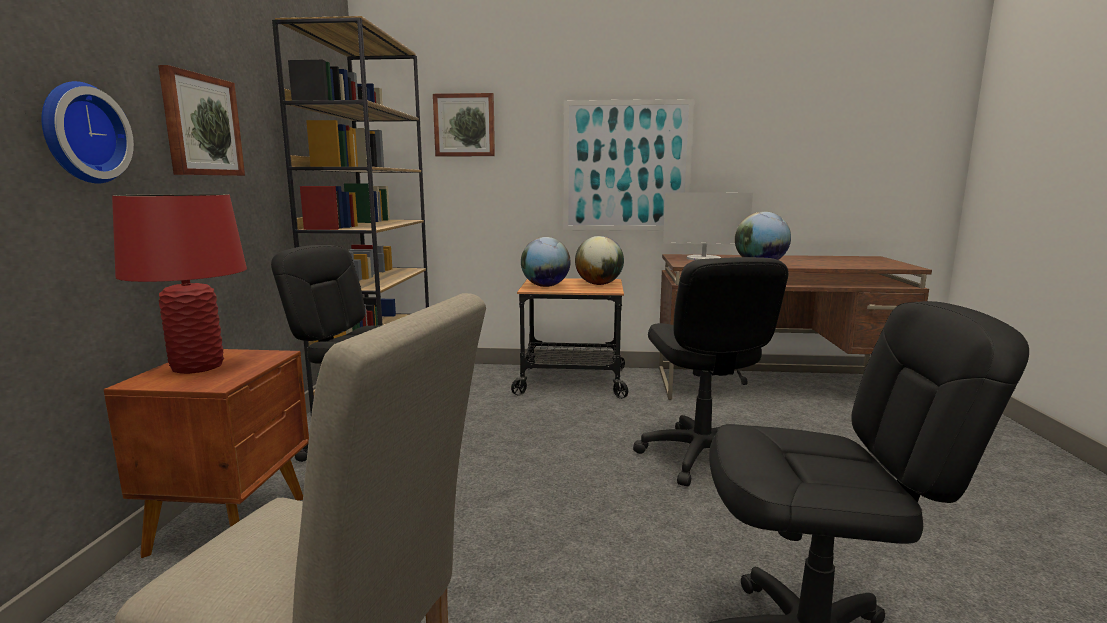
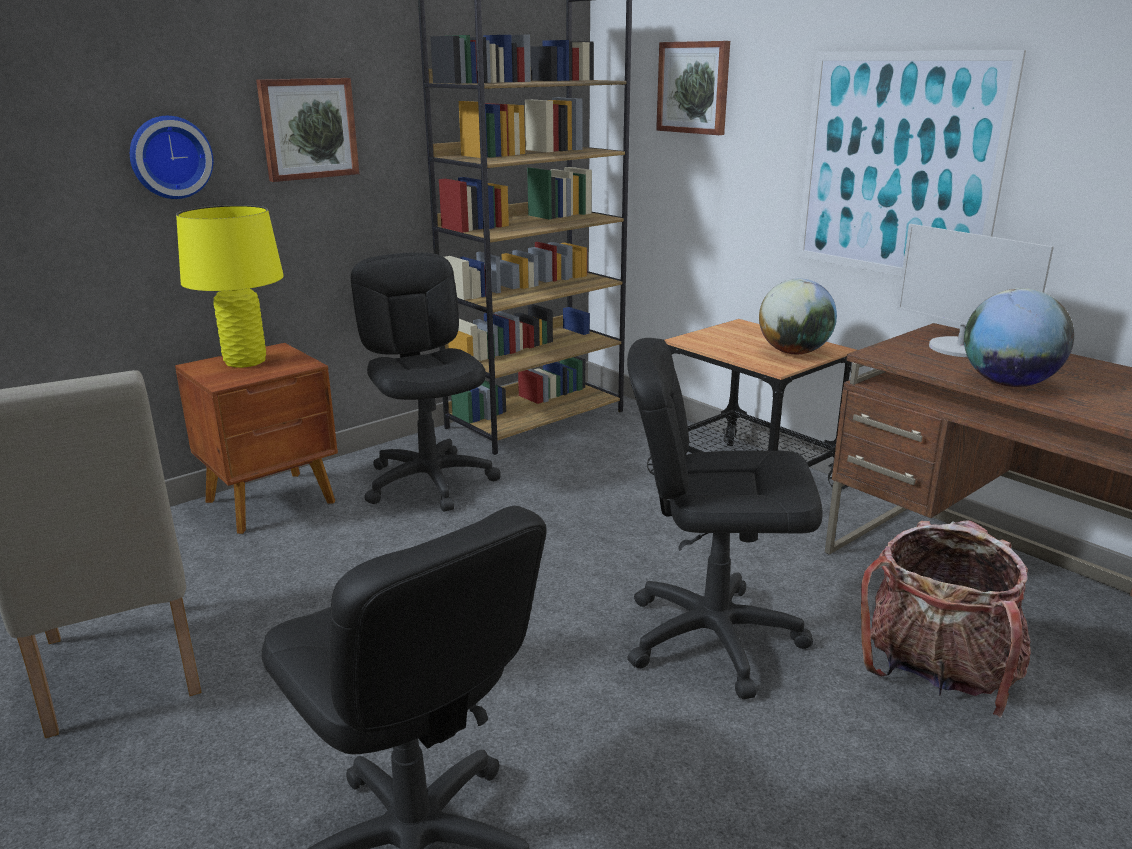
camera: 45 degrees right, 10 degrees up
red table lamp [112,194,247,374] -> yellow table lamp [176,205,284,368]
globe [521,237,570,287] -> none
black office chair [633,257,789,486] -> black office chair turned 60 degrees clockwise [627,338,823,699]
none -> backpack [861,520,1031,717]

